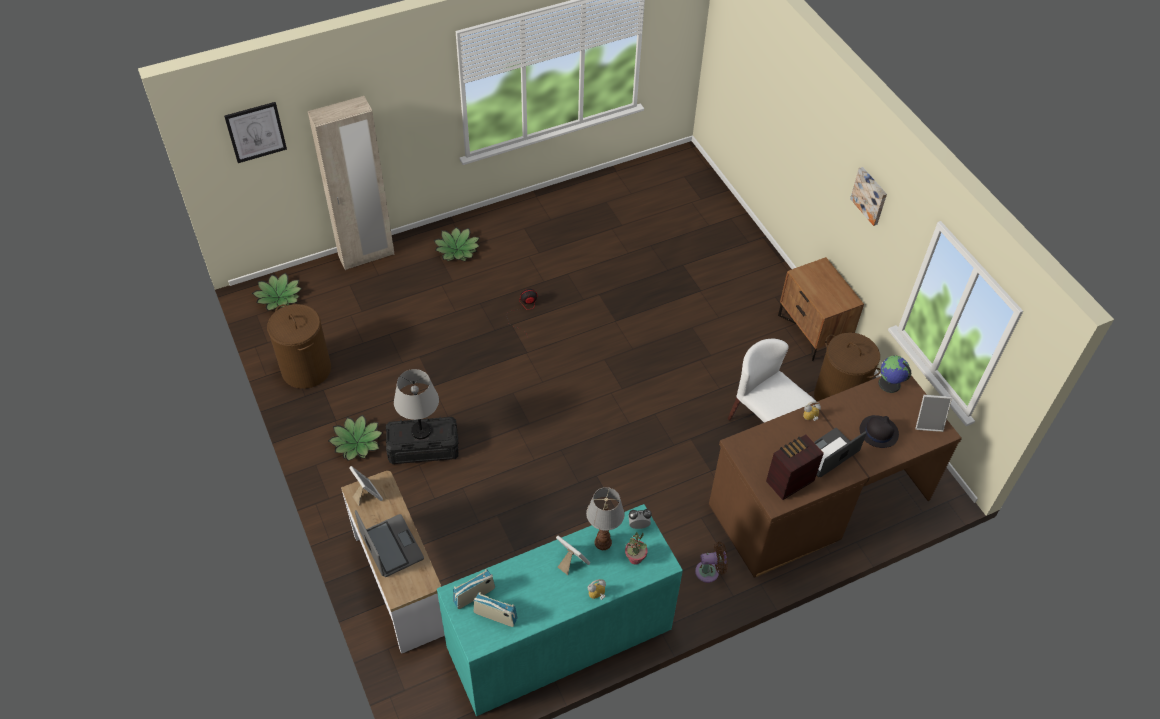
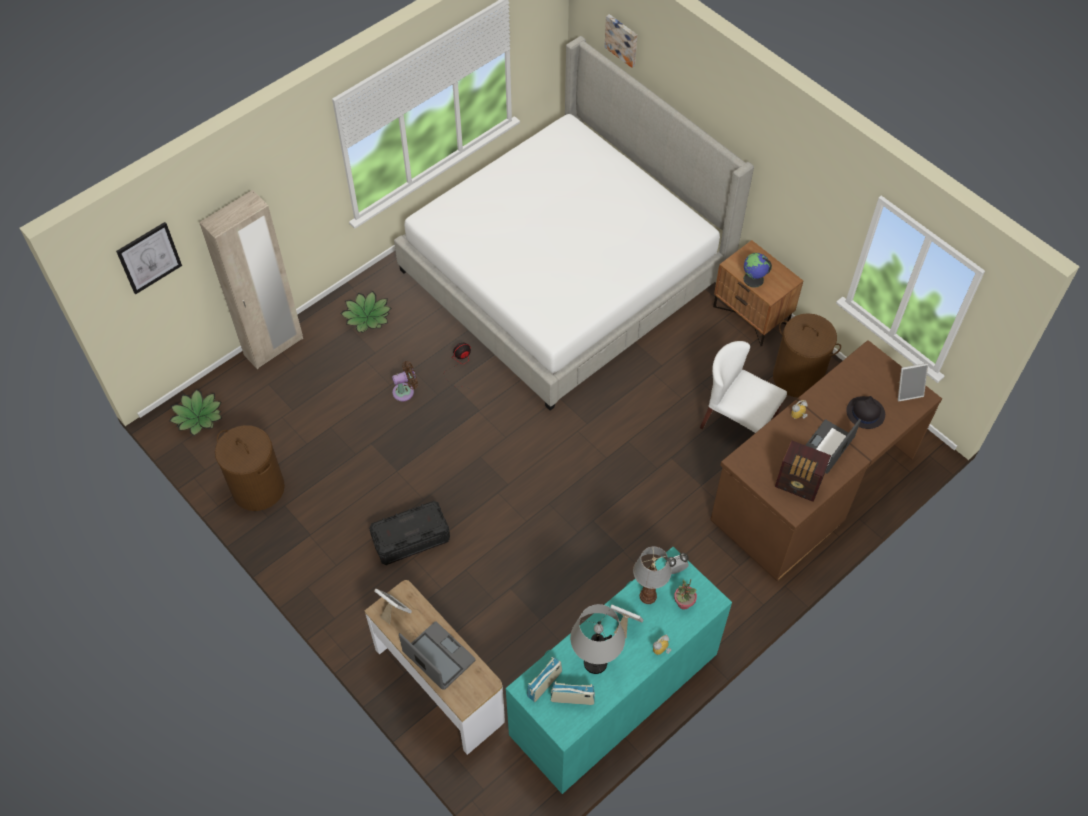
camera: 15 degrees left, 5 degrees up
potted plant [328,414,383,461] -> none
grey table lamp [394,369,439,439] -> grey table lamp moved to [570,604,625,674]
brown fan [695,541,728,583] -> brown fan moved to [392,361,418,401]
radio [766,434,824,500] -> radio turned 105 degrees counterclockwise [775,440,831,502]
picture [850,167,887,226] -> picture moved to [604,14,637,68]
globe [878,356,911,393] -> globe moved to [744,253,772,288]
none -> bed [394,36,754,411]

